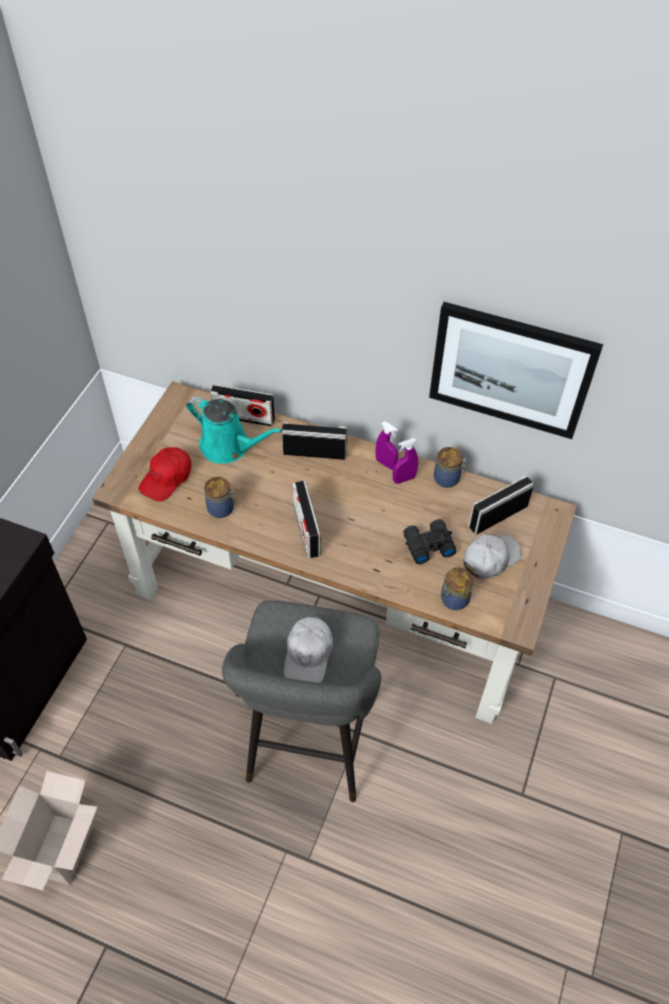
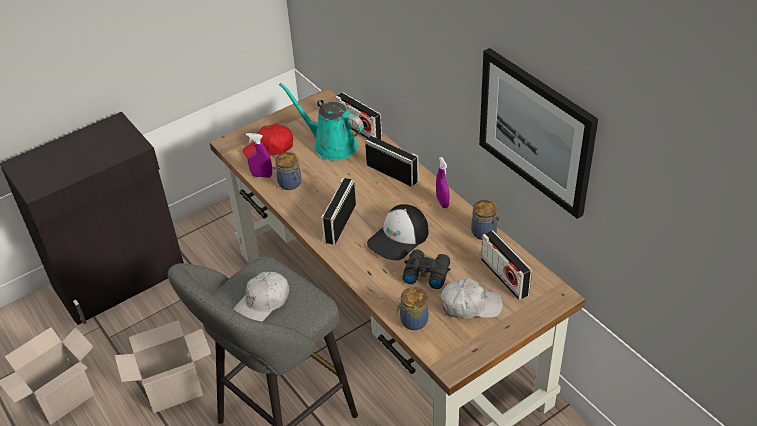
camera: 35 degrees right, 10 degrees down
turquoise watering can [186,396,283,464] -> turquoise watering can turned 150 degrees clockwise [279,83,364,161]
purple spray bottle [393,439,418,484] -> purple spray bottle moved to [246,133,272,178]
radio [468,475,534,534] -> radio turned 120 degrees counterclockwise [481,230,532,300]
none -> cardboard box [114,320,211,413]
none -> cap [367,204,429,261]

